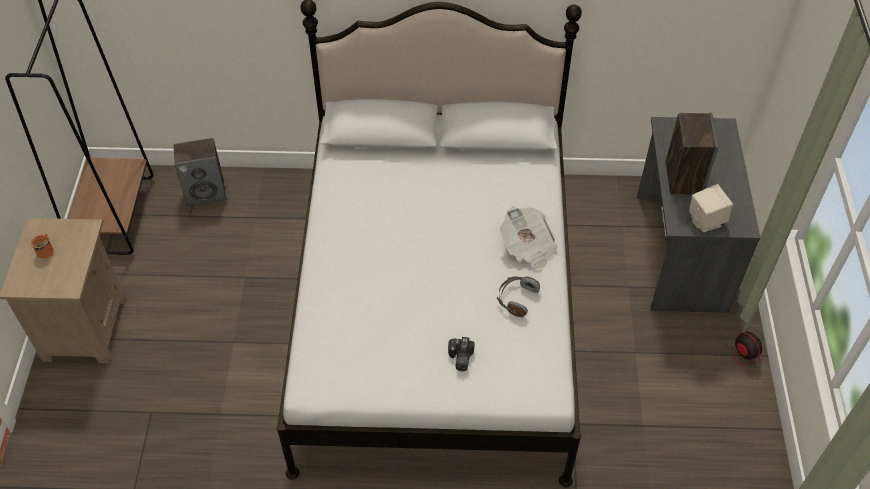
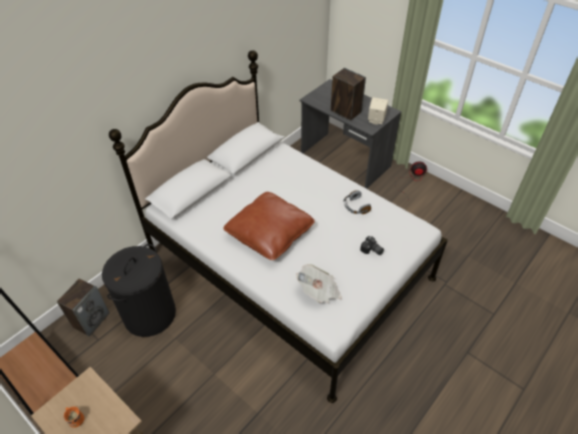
camera: 50 degrees left, 5 degrees down
newspaper [500,207,558,271] -> newspaper moved to [296,264,342,303]
none -> black laundry basket [102,244,176,337]
none -> brown pillow [223,192,315,260]

